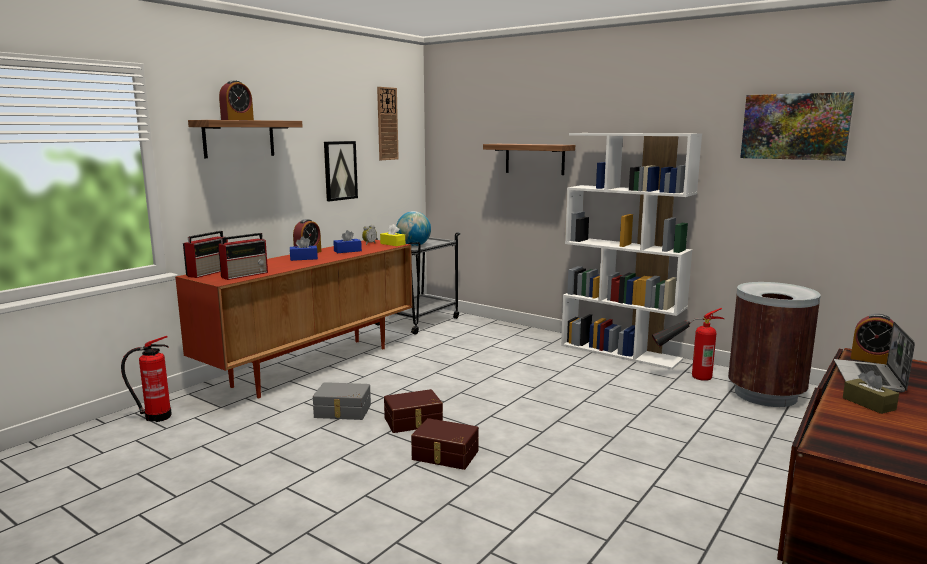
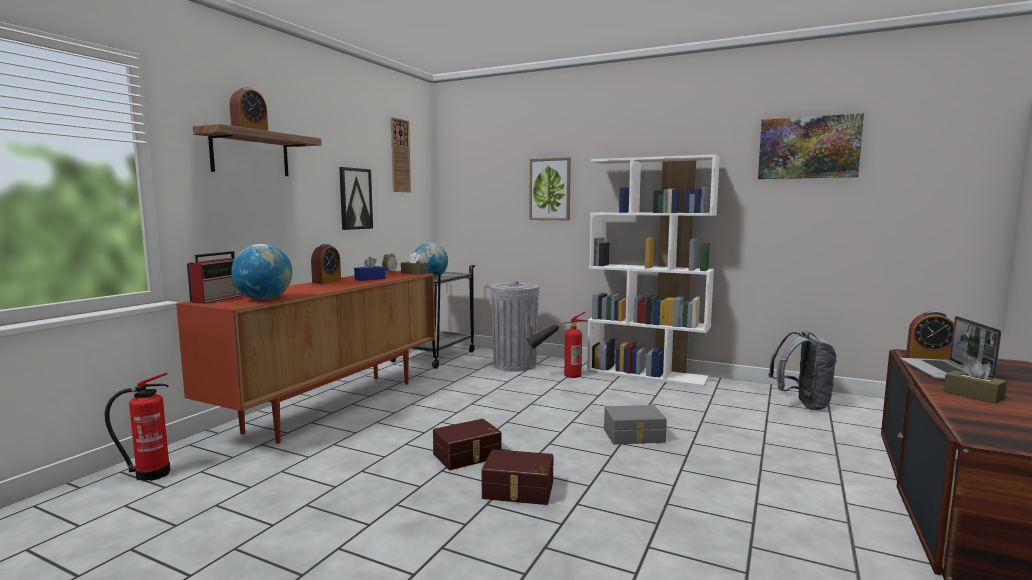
camera: 10 degrees left, 5 degrees down
radio [218,233,268,280] -> globe [231,244,292,300]
blue tissue box [290,236,318,261] -> none
grey storage box [313,382,371,420] -> grey storage box moved to [604,405,667,444]
yellow tissue box [380,224,405,246] -> brown tissue box [401,252,428,275]
shelf [483,144,575,175] -> picture [530,158,571,220]
fire extinguisher [652,308,724,381] -> fire extinguisher moved to [526,312,588,378]
brown trash can [728,282,821,407] -> grey backpack [768,330,837,410]
none -> grey trash can [490,281,539,372]

